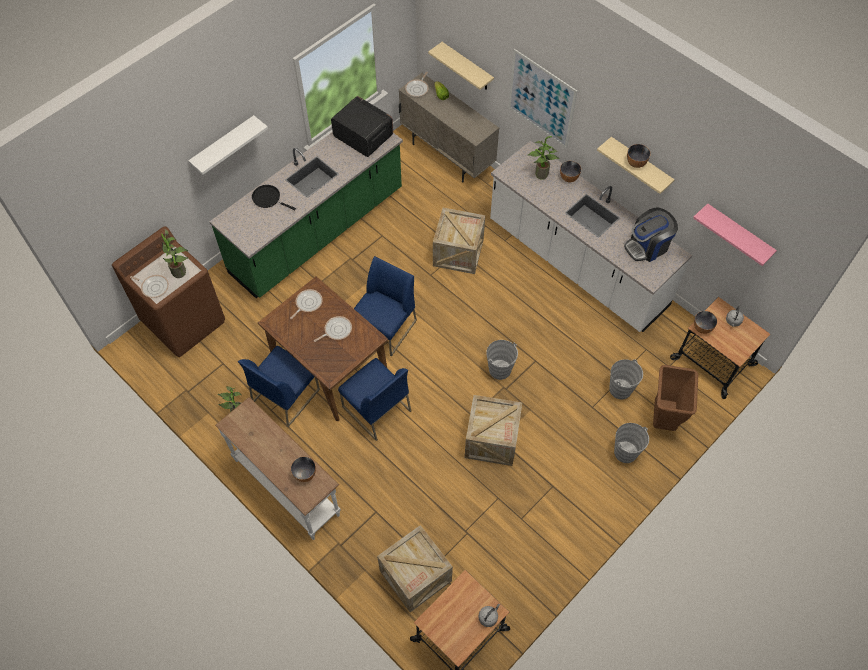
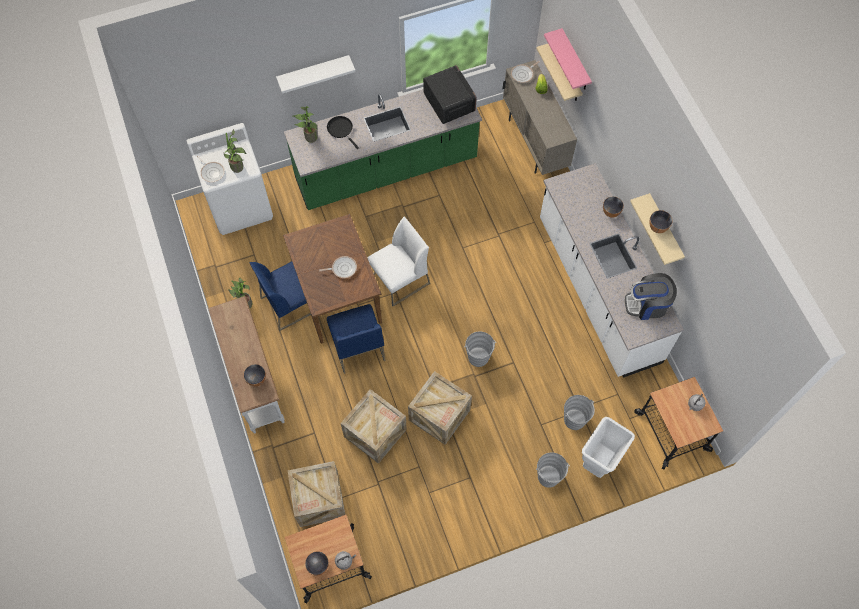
camera: 25 degrees right, 5 degrees up
brown washing machine [112,226,225,357] -> white washing machine [187,123,273,235]
frying pan [290,289,323,319] -> none
blue chair [354,256,417,357] -> white chair [368,216,430,306]
crate [433,208,485,274] -> crate moved to [341,389,407,464]
picture [508,49,577,148] -> none
potted plant [528,136,560,180] -> potted plant moved to [292,106,318,143]
brown trash can [653,365,698,431] -> white trash can [582,417,635,478]
pink shelf [693,203,777,266] -> pink shelf moved to [544,28,592,90]
bowl [694,311,717,334] -> bowl moved to [305,551,329,576]

